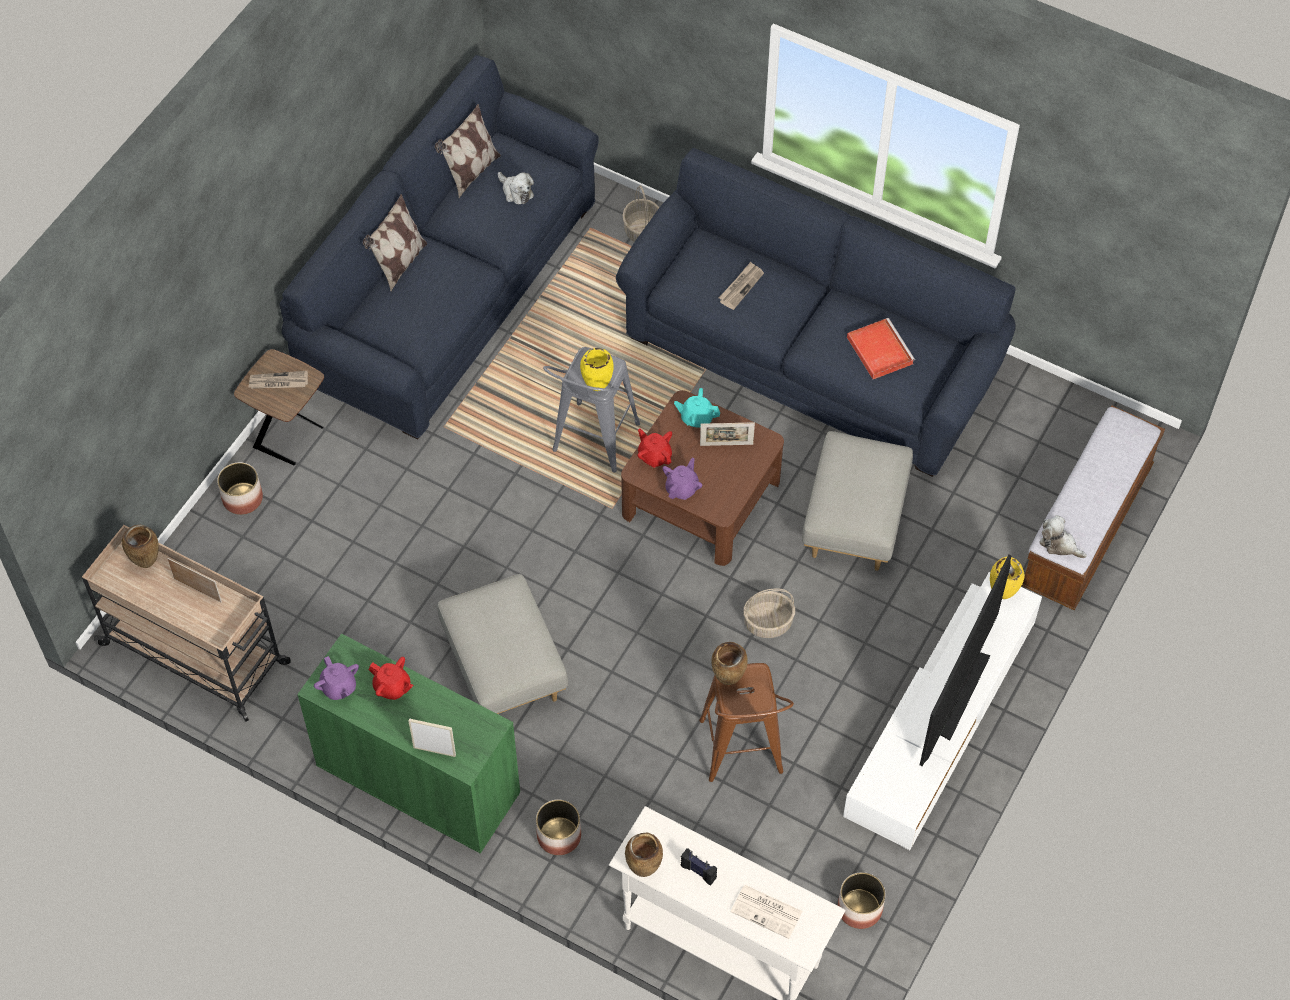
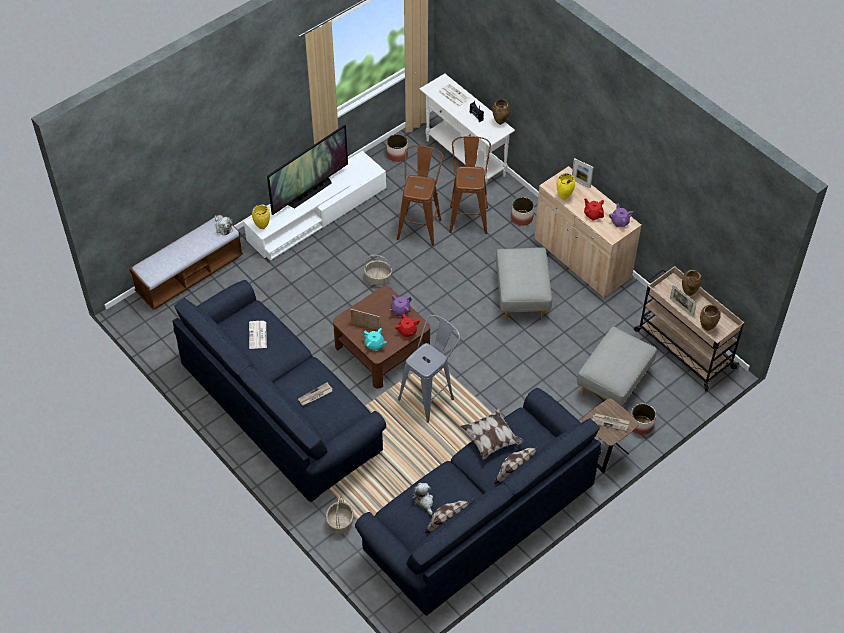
camera: 160 degrees left, 5 degrees down
green cabinet [297,633,520,854] -> beige cabinet [534,166,642,297]
yellow vase [580,348,614,391] -> yellow vase moved to [557,173,575,199]
brown vase [711,642,748,685] -> brown vase moved to [682,270,702,296]
grey ottoman [802,431,913,571] -> grey ottoman moved to [577,327,657,406]
red tray [847,318,915,379] -> newspaper [249,321,267,349]
none -> brown stool [449,136,491,234]
none -> pillow [460,409,523,460]

